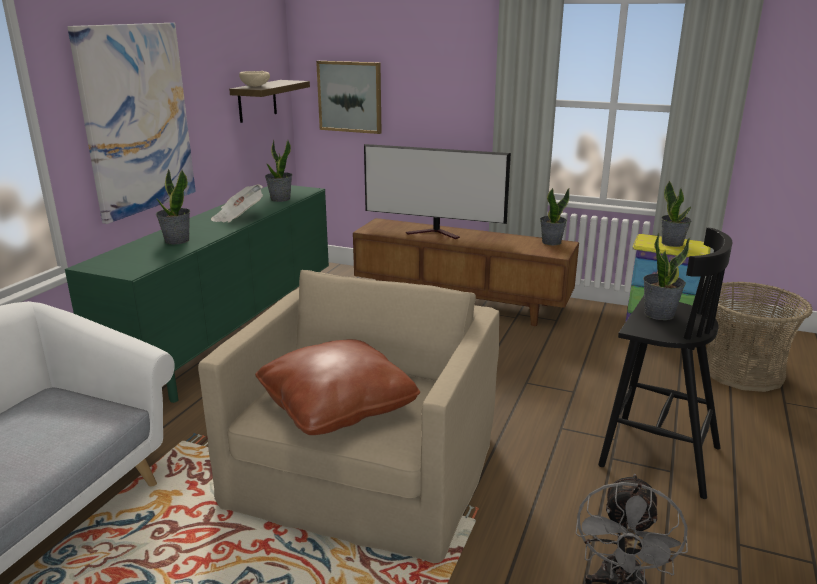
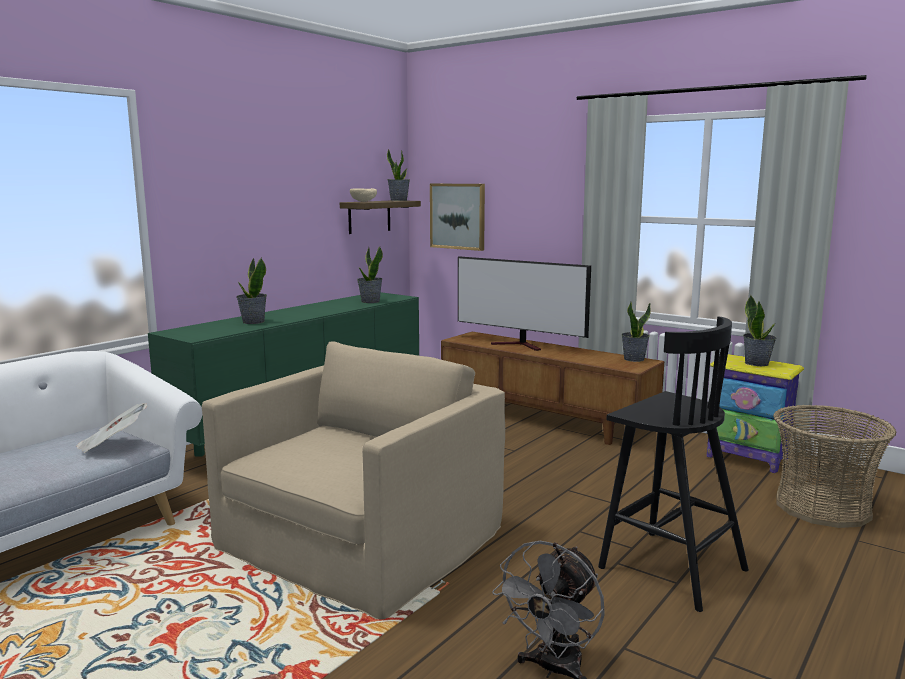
camera: 15 degrees right, 10 degrees down
picture [67,23,196,224] -> none
newspaper [211,185,263,222] -> newspaper moved to [77,403,147,453]
brown pillow [255,339,420,435] -> none
potted plant [643,232,690,320] -> potted plant moved to [387,149,410,201]

